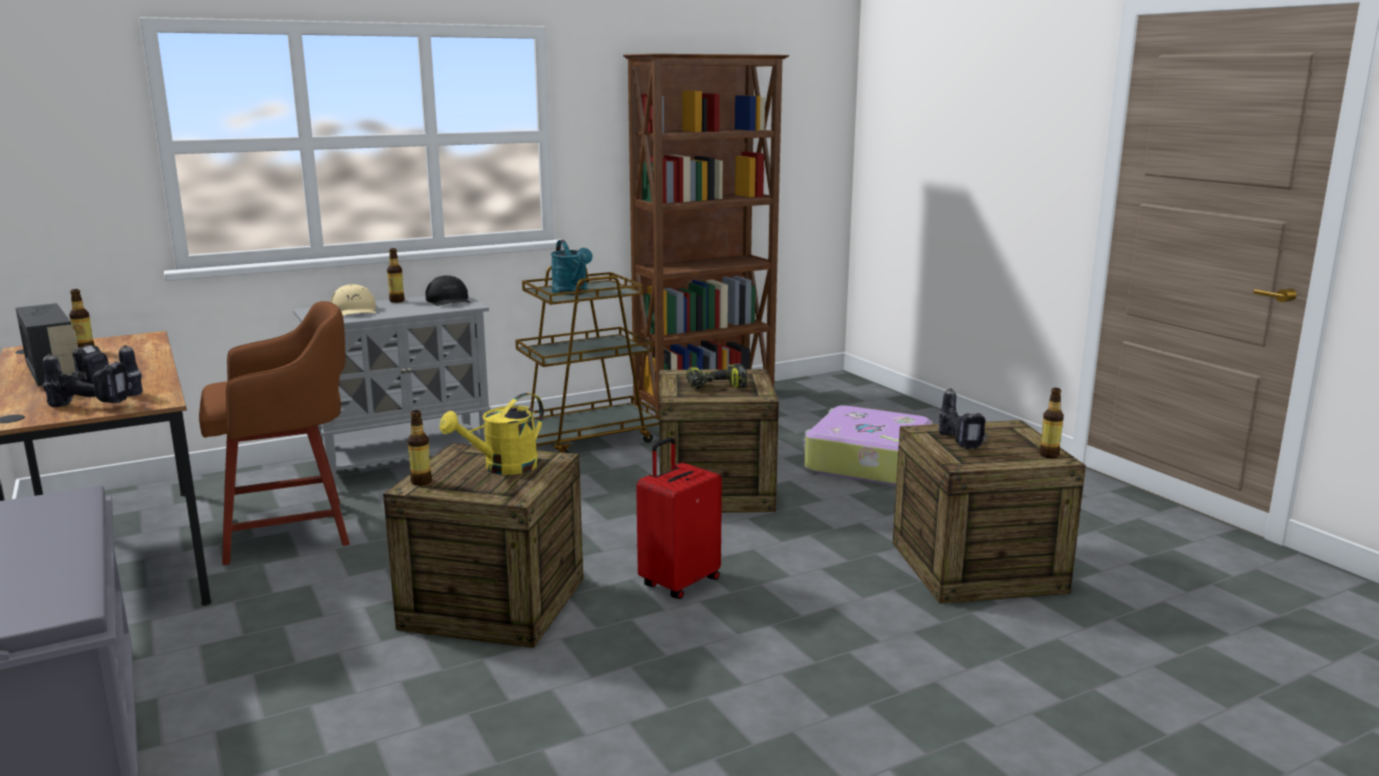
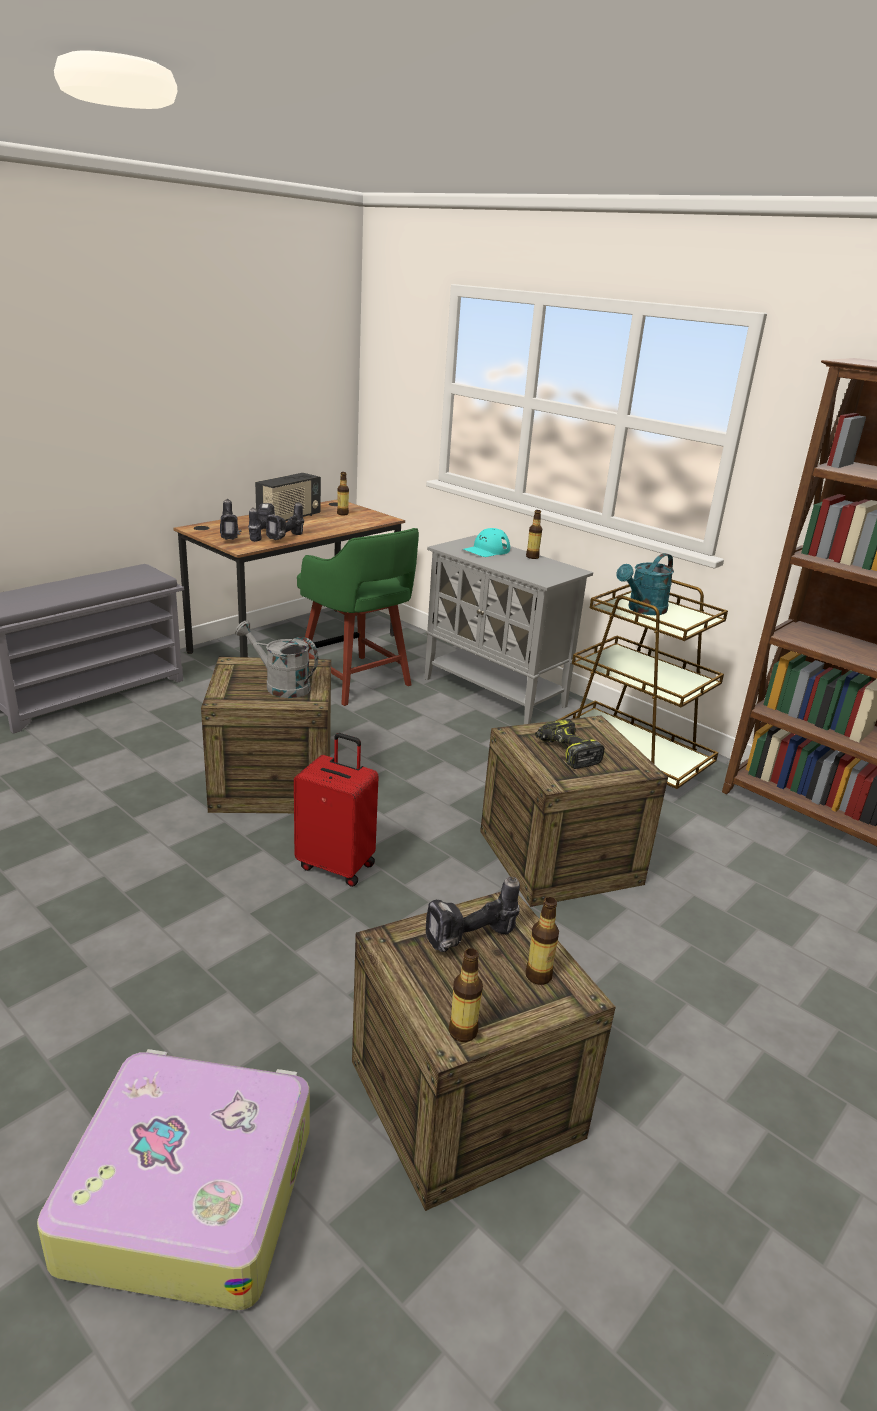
camera: 70 degrees right, 10 degrees up
brown stool [199,301,350,565] -> green stool [297,528,419,706]
beige cap [330,284,376,316] -> turquoise cap [464,528,510,557]
bottle [407,410,432,486] -> bottle moved to [526,897,559,985]
black cap [425,275,471,306] -> none
yellow watering can [439,393,544,475] -> grey watering can [235,620,318,698]
suitcase [803,405,932,486] -> suitcase moved to [37,1049,310,1310]
none -> power drill [266,502,304,540]

